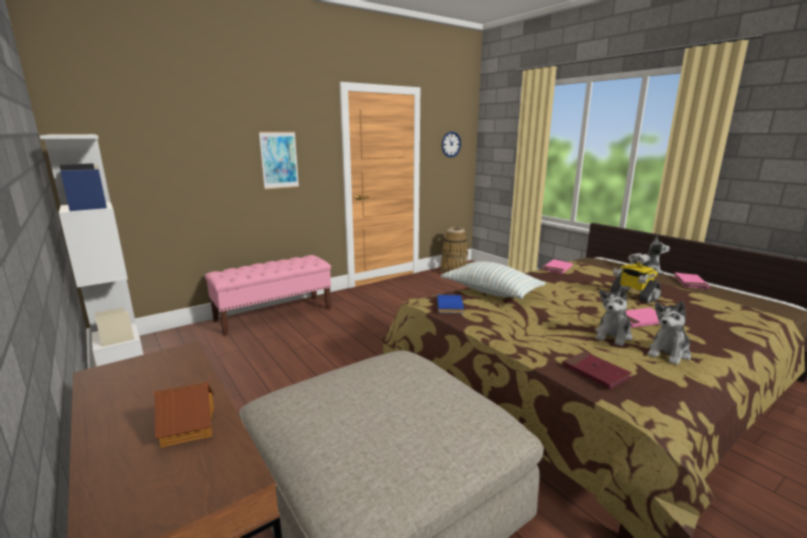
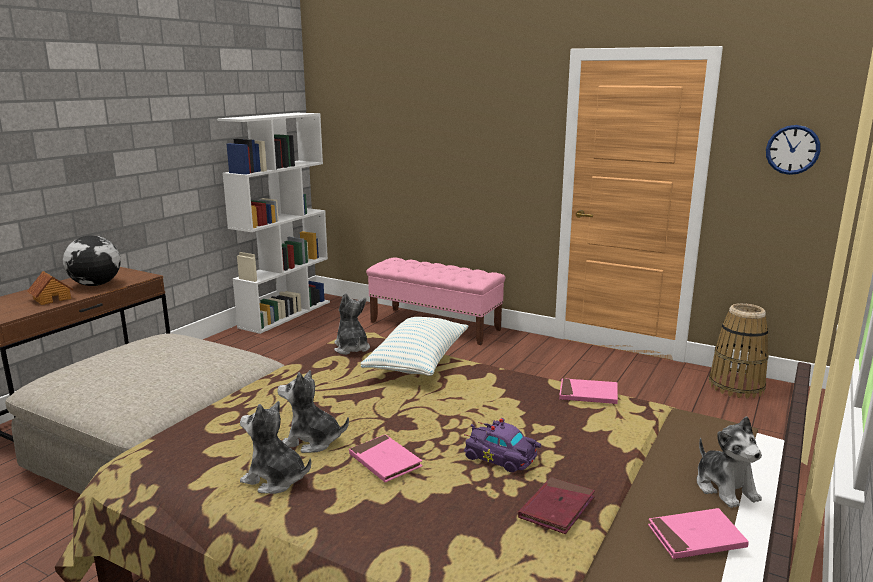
camera: 65 degrees right, 0 degrees up
picture [259,132,299,189] -> none
blue book [437,295,464,313] -> plush toy [334,293,370,355]
red book [562,351,632,389] -> red book moved to [518,477,595,534]
toy robot [610,253,662,303] -> purple toy car [464,418,541,472]
none -> globe [63,235,121,286]

